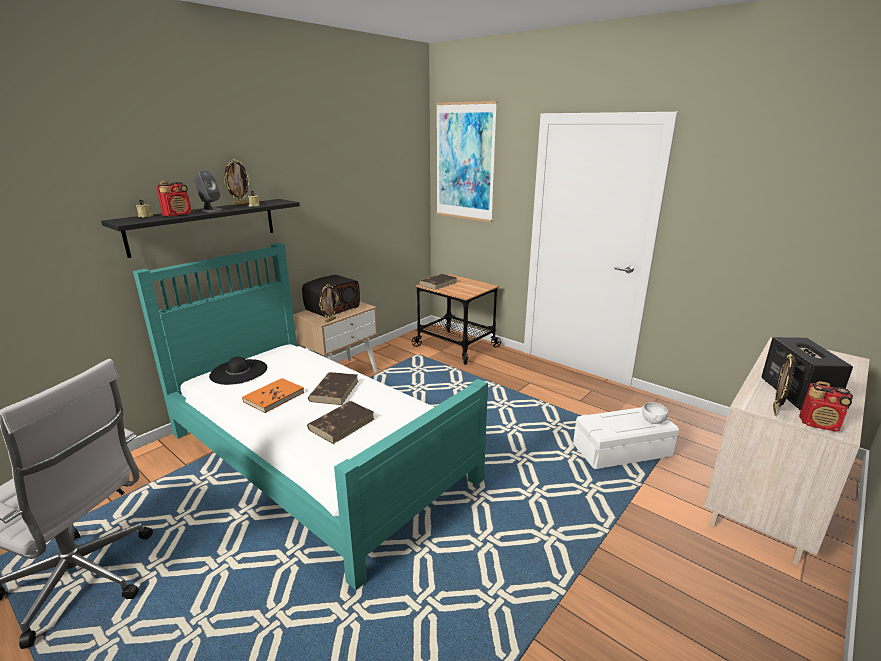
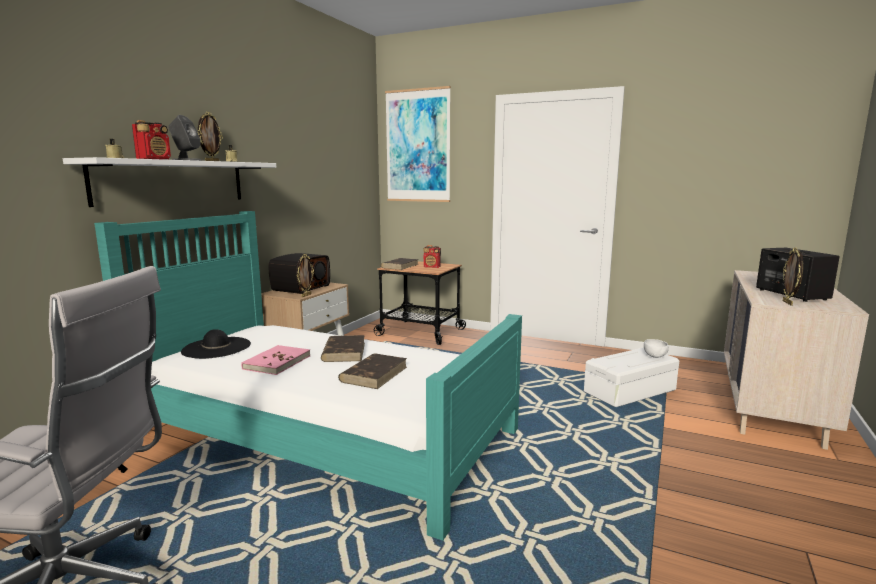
camera: 15 degrees left, 10 degrees down
black shelf [101,199,300,258] -> white shelf [63,157,276,207]
orange book [242,378,304,413] -> pink book [241,345,310,375]
radio [799,381,853,432] -> radio moved to [423,245,441,268]

